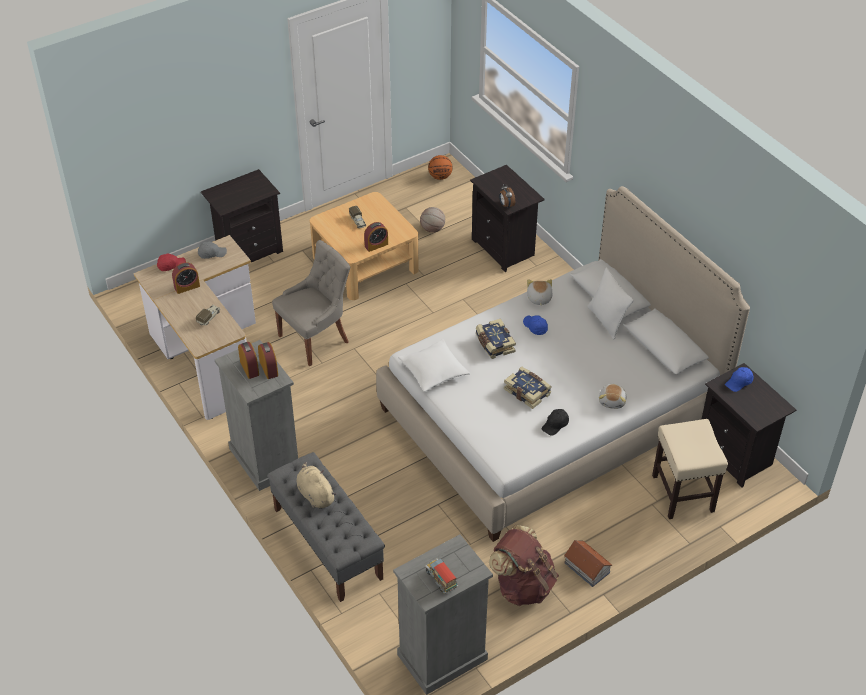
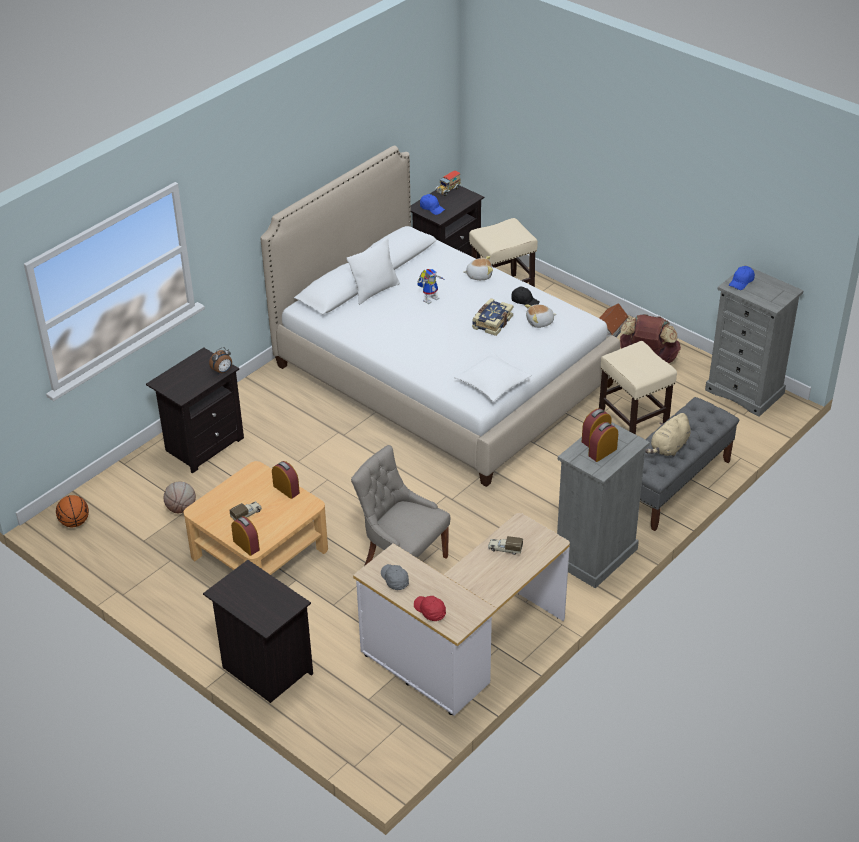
camera: 105 degrees left, 5 degrees down
alarm clock [172,262,200,294] -> alarm clock moved to [231,516,260,556]
toy truck [425,558,458,594] -> toy truck moved to [435,171,461,196]
book [476,319,516,359] -> none
blue cap [523,316,548,335] -> blue cap moved to [729,266,755,290]
plush toy [527,279,553,306] -> plush toy moved to [525,304,557,328]
none -> toy robot [417,269,445,304]
none -> beige stool [599,341,677,435]

